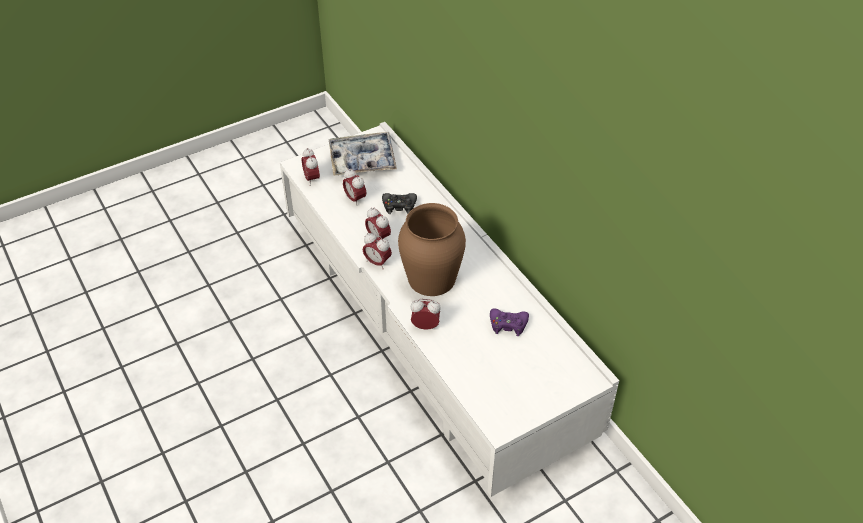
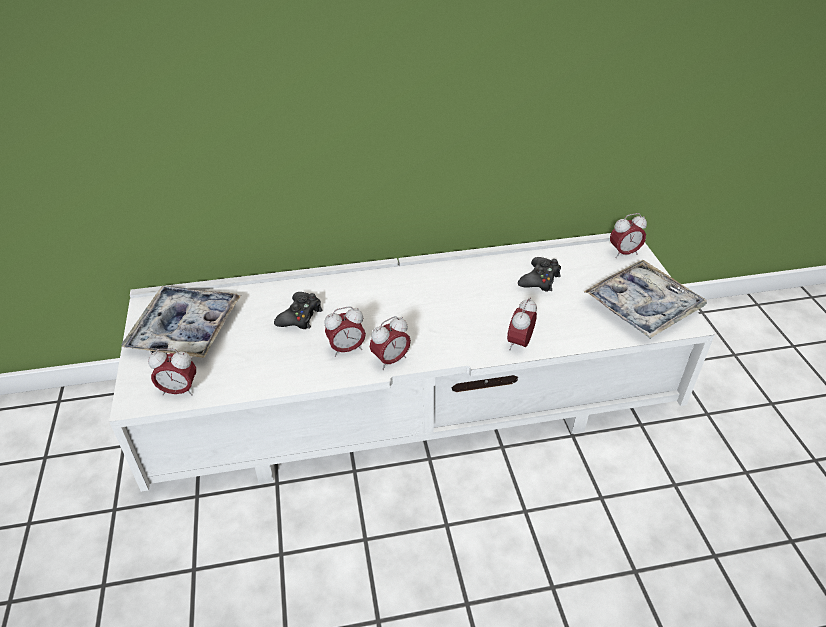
camera: 70 degrees left, 5 degrees down
alarm clock [343,168,367,206] -> alarm clock moved to [610,213,647,258]
brown vase [398,203,466,296] -> none
purple game controller [490,309,529,336] -> black game controller [518,257,561,292]
none -> tray [584,260,707,339]

